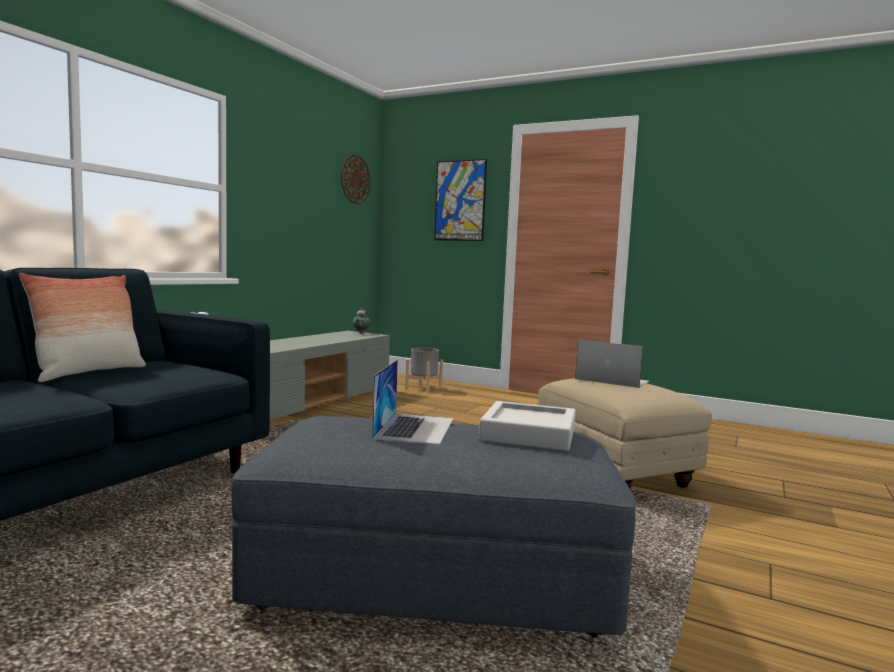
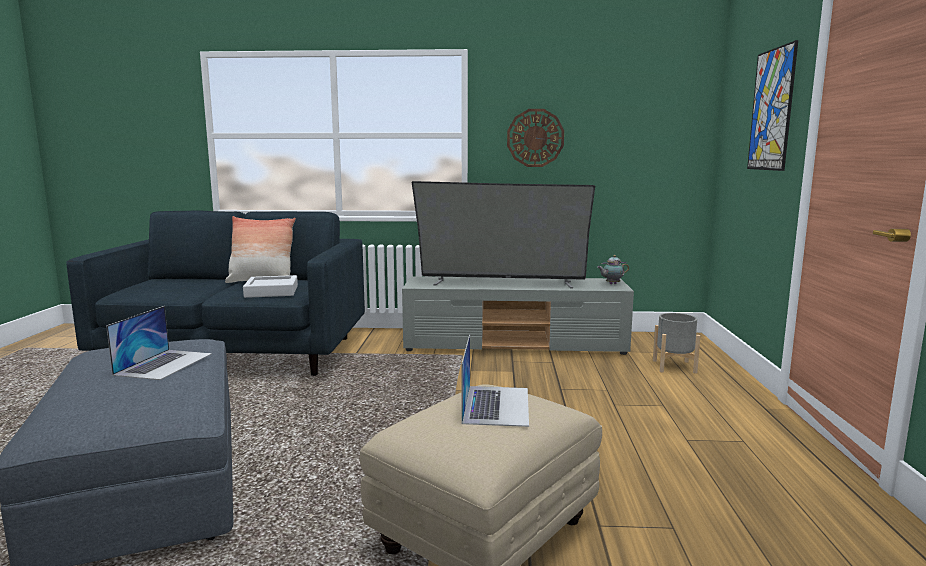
camera: 65 degrees right, 5 degrees up
wall clock [341,154,371,204] -> wall clock moved to [507,109,564,167]
laptop [372,360,454,445] -> laptop turned 60 degrees counterclockwise [106,306,212,380]
grey tray [479,401,576,451] -> grey tray moved to [243,275,298,298]
none -> television [412,181,595,289]

